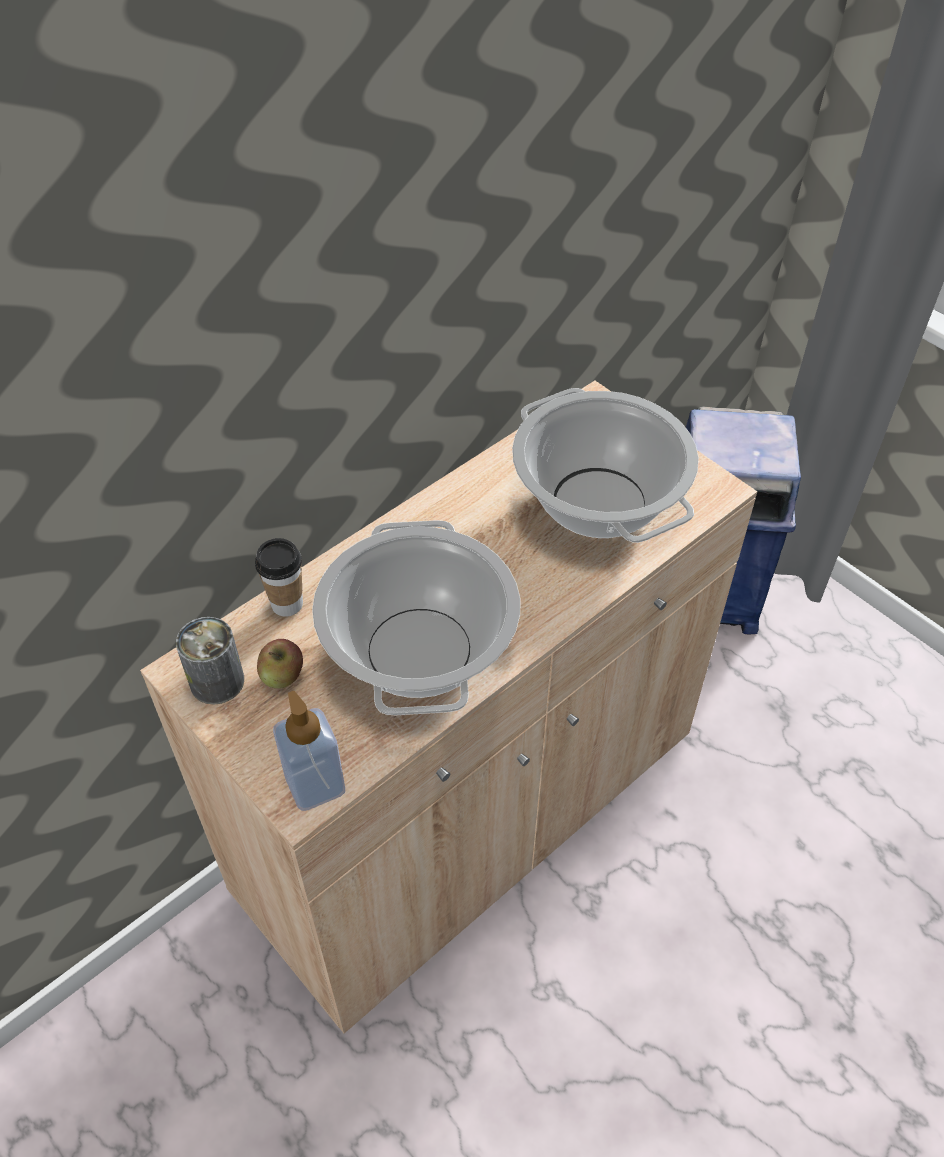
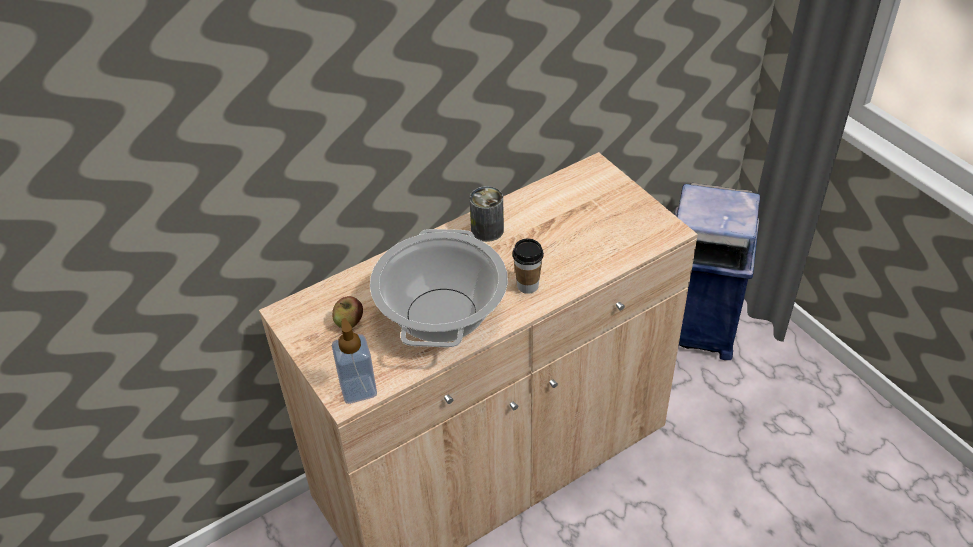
camera: 10 degrees right, 5 degrees down
can [176,617,244,705] -> can moved to [469,186,504,242]
cup [255,538,303,617] -> cup moved to [512,238,544,294]
cooking pot [512,388,699,543] -> none

